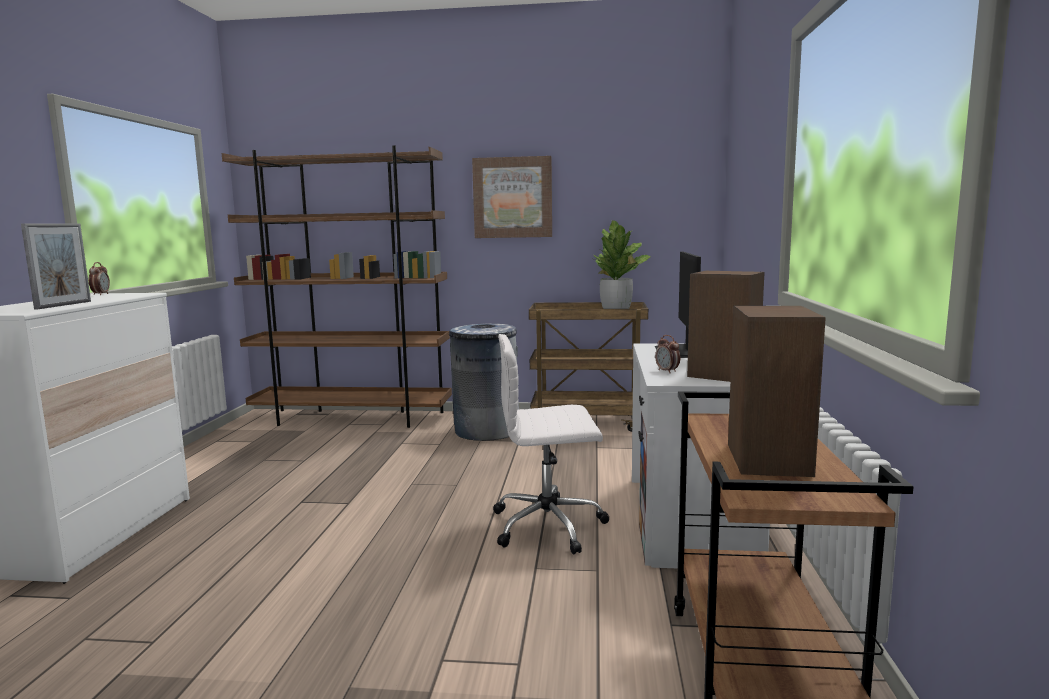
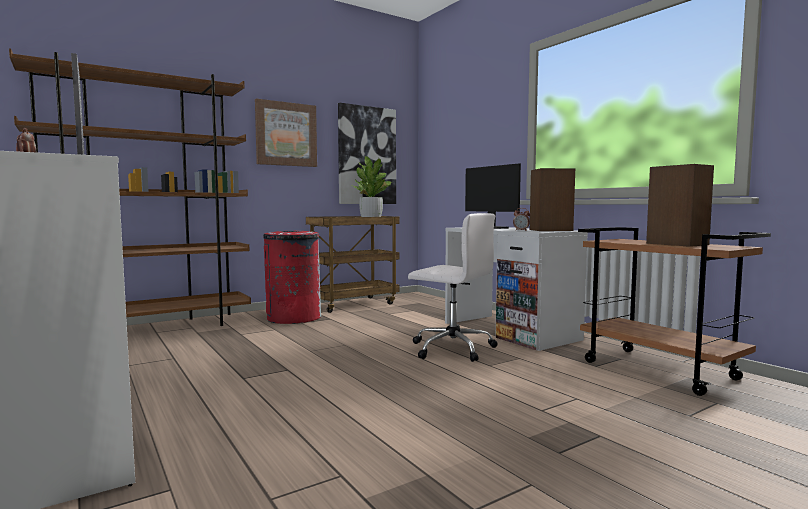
camera: 40 degrees left, 5 degrees down
grey trash can [449,324,519,441] -> red trash can [263,231,321,324]
white office chair [493,334,610,554] -> white office chair turned 105 degrees counterclockwise [408,213,497,362]
none -> picture [338,103,396,204]

